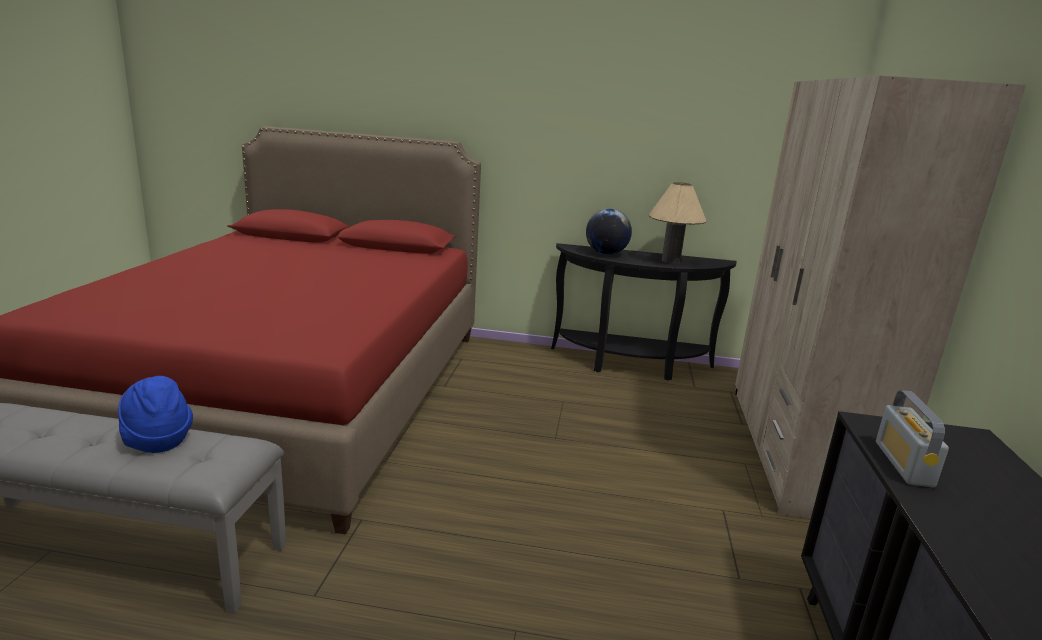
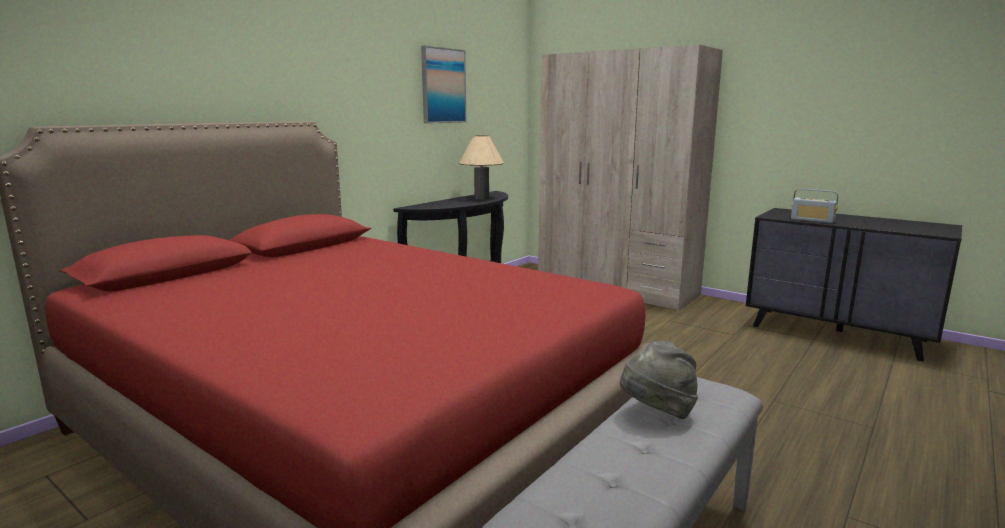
camera: 60 degrees left, 5 degrees down
blue hat [118,376,193,453] -> grey hat [620,340,698,419]
globe [586,209,632,255] -> none
none -> picture [421,46,466,124]

